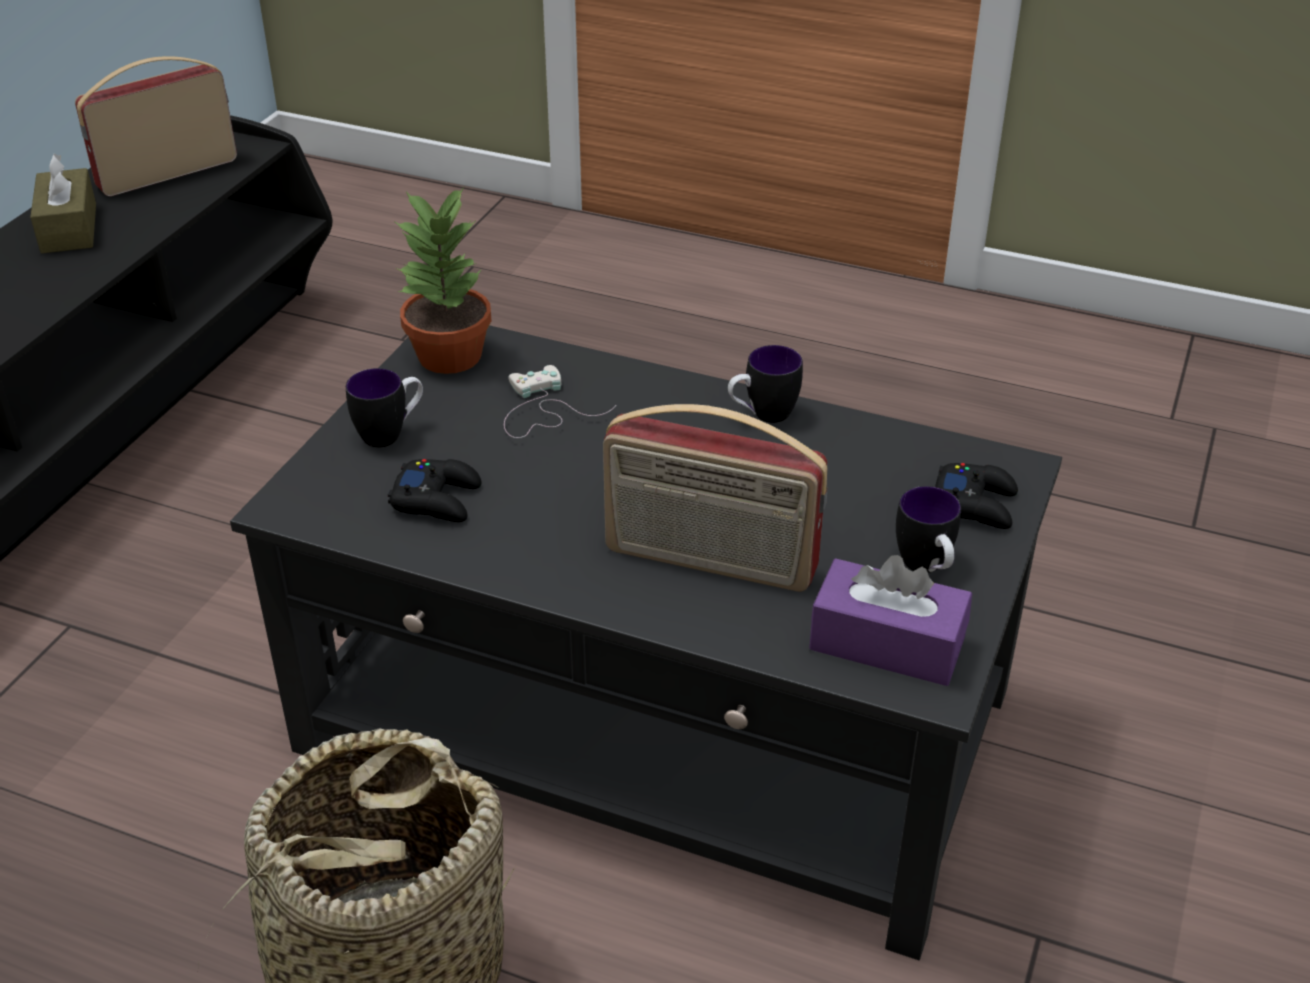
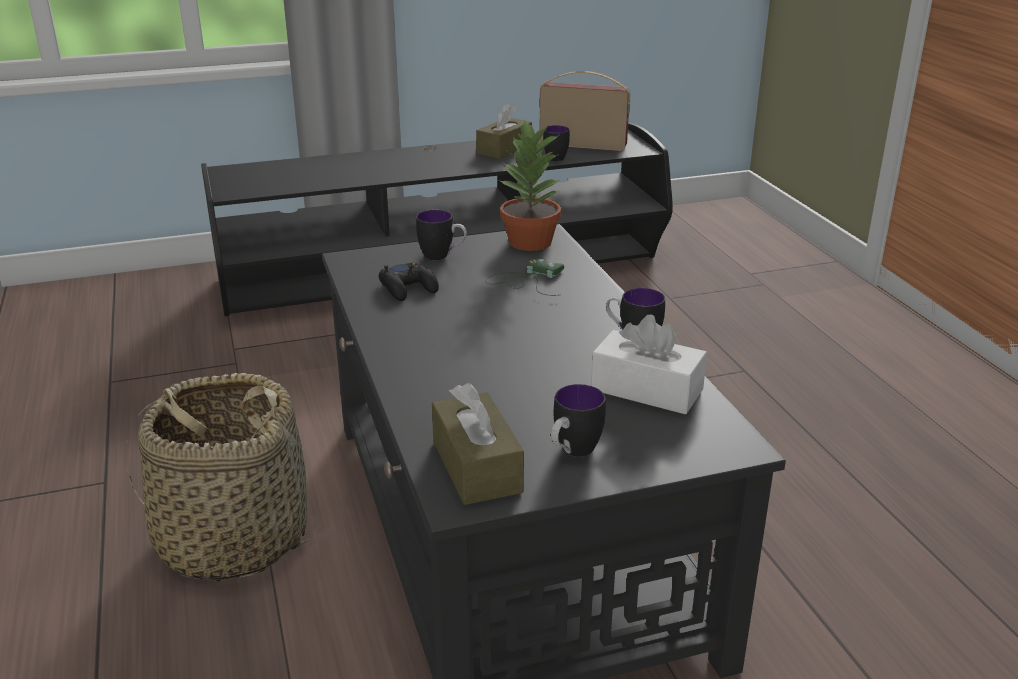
camera: 50 degrees right, 10 degrees down
white game controller [504,365,616,438] -> green game controller [485,259,564,296]
radio [603,404,828,592] -> none
purple tissue box [809,555,972,686] -> brown tissue box [432,383,524,505]
black game controller [935,463,1018,529] -> none
none -> mug [543,125,570,162]
none -> white tissue box [591,314,707,414]

